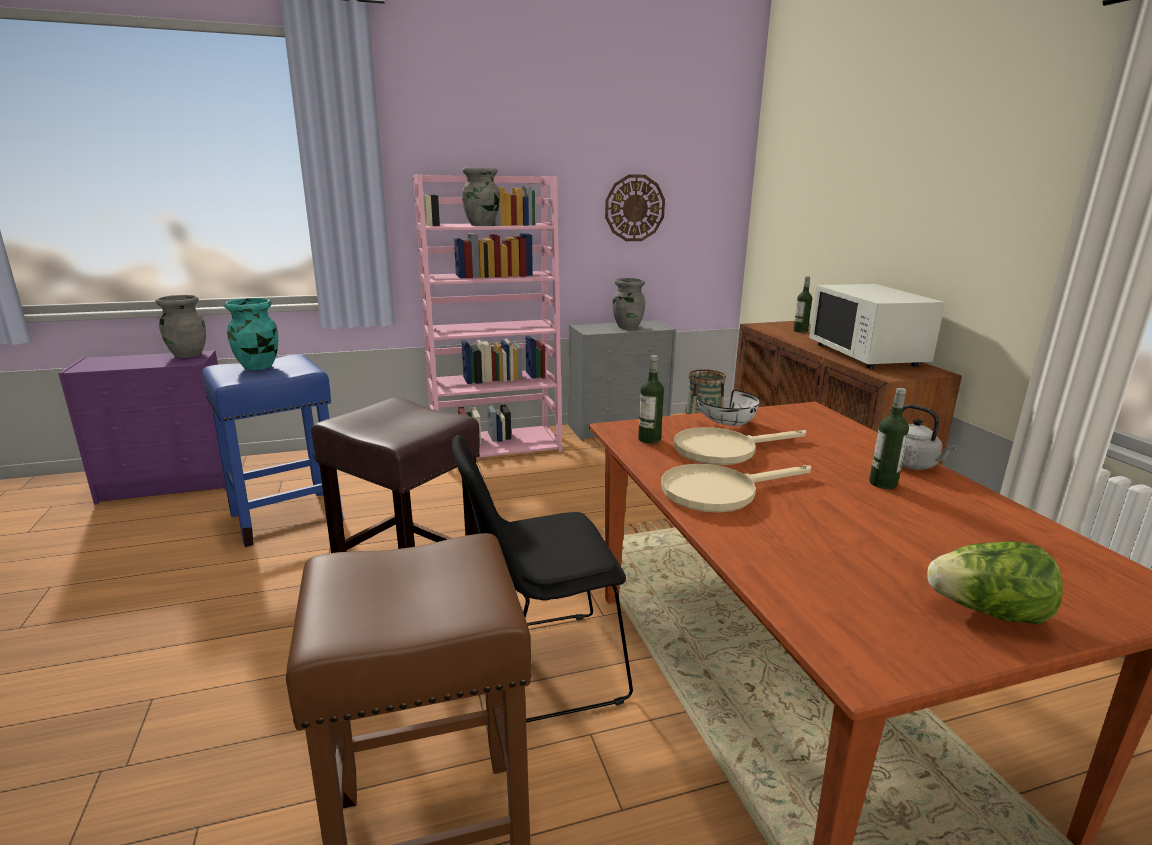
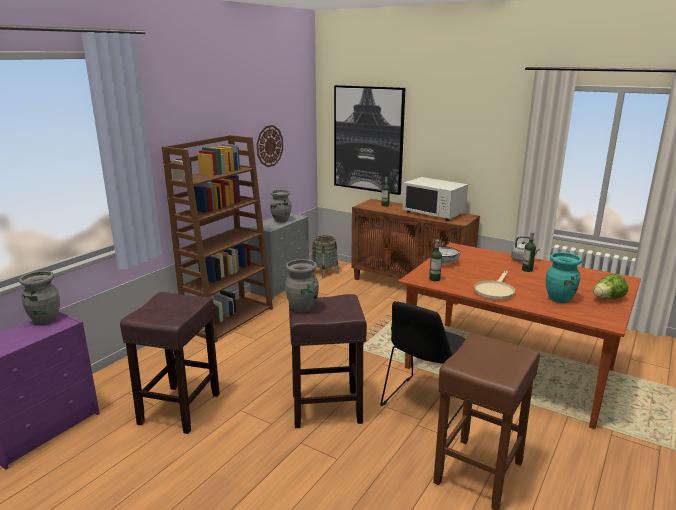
camera: 40 degrees left, 0 degrees up
blue stool [202,354,344,547] -> brown stool [120,292,220,434]
turquoise vase [224,298,278,370] -> turquoise vase moved to [546,252,582,303]
pink bookcase [413,175,562,458] -> brown bookcase [162,135,273,343]
grey vase [462,168,500,226] -> grey vase moved to [285,259,319,313]
beige frying pan [674,427,806,465] -> none
none -> picture [334,85,405,195]

